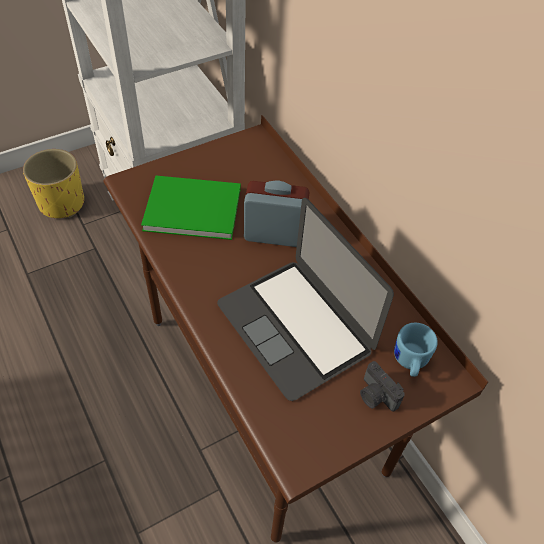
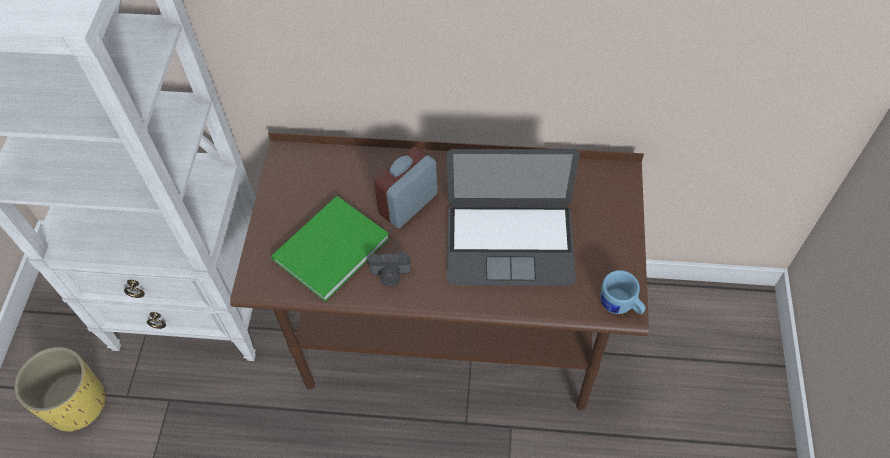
camera: 50 degrees left, 5 degrees up
camera [360,361,405,412] -> camera moved to [368,251,411,286]
blue mug [394,323,438,377] -> blue mug moved to [600,270,645,314]

